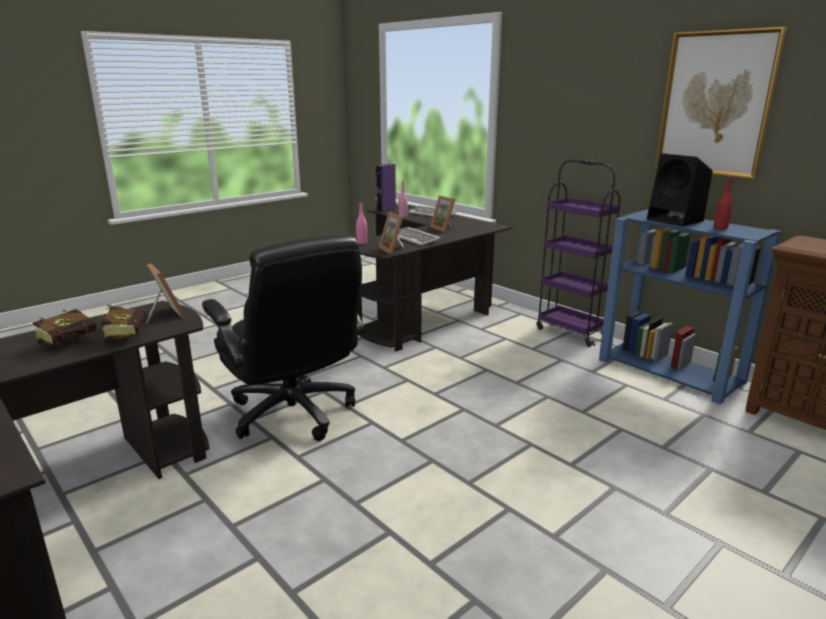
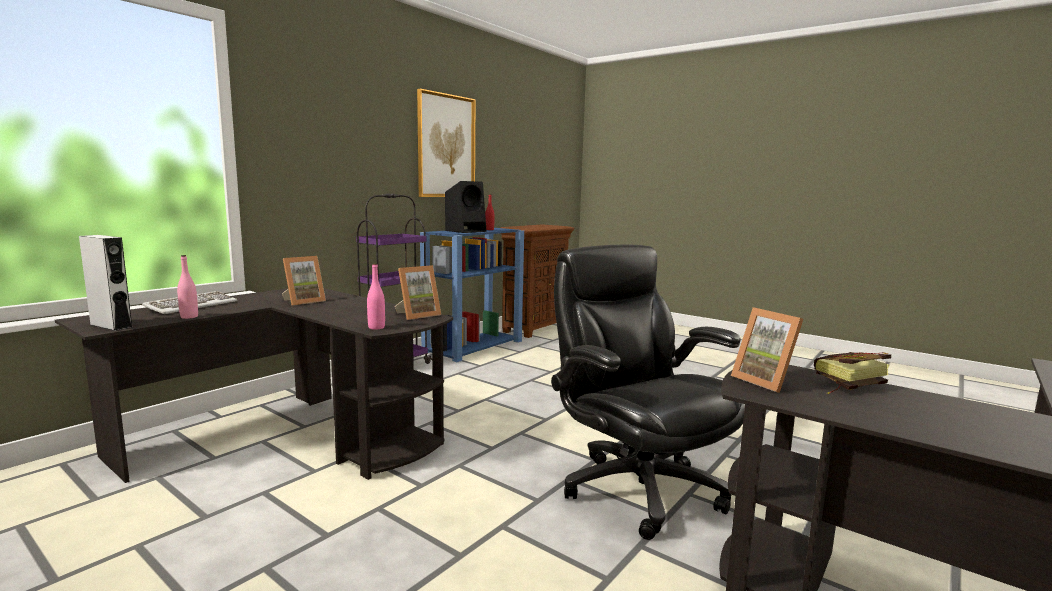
camera: 100 degrees left, 10 degrees down
book [33,309,96,345] -> none
picture frame [146,263,186,324] -> picture frame turned 75 degrees counterclockwise [731,307,803,393]
black office chair [202,235,365,441] -> black office chair turned 75 degrees counterclockwise [551,245,745,540]
purple speaker [376,164,396,213] -> grey speaker [79,235,132,331]
keyboard [398,227,441,246] -> none

